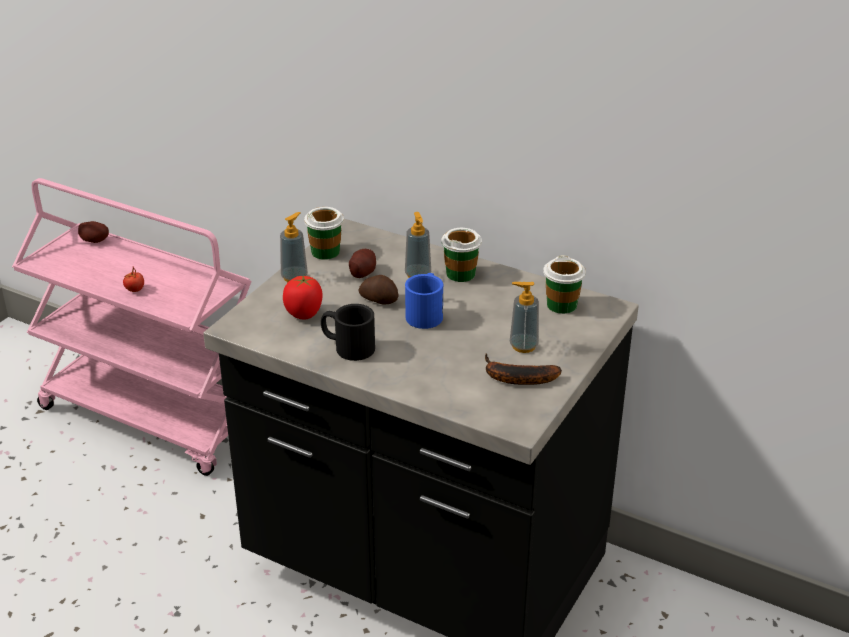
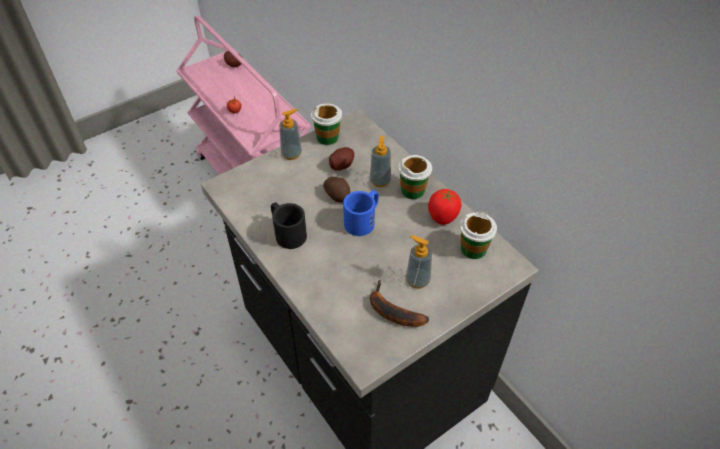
camera: 25 degrees right, 15 degrees up
tomato [283,276,323,319] -> tomato moved to [428,189,461,225]

